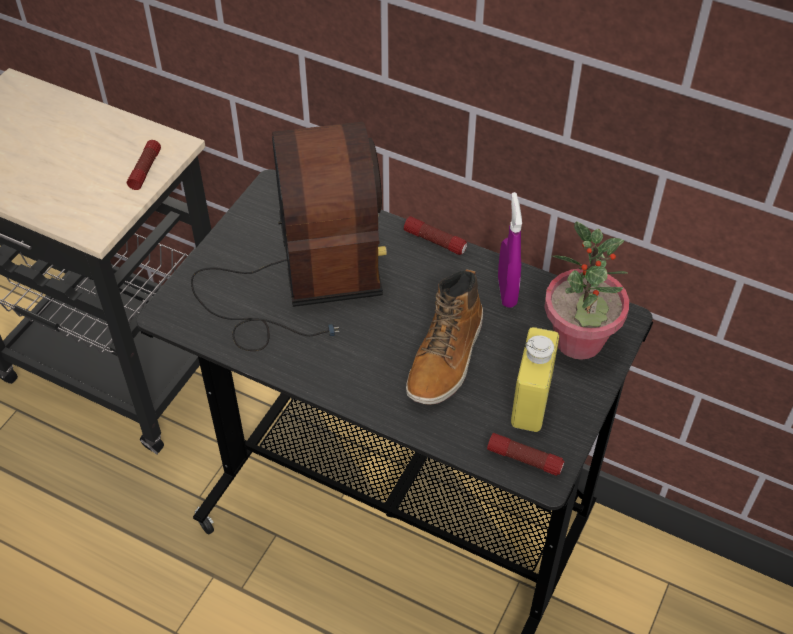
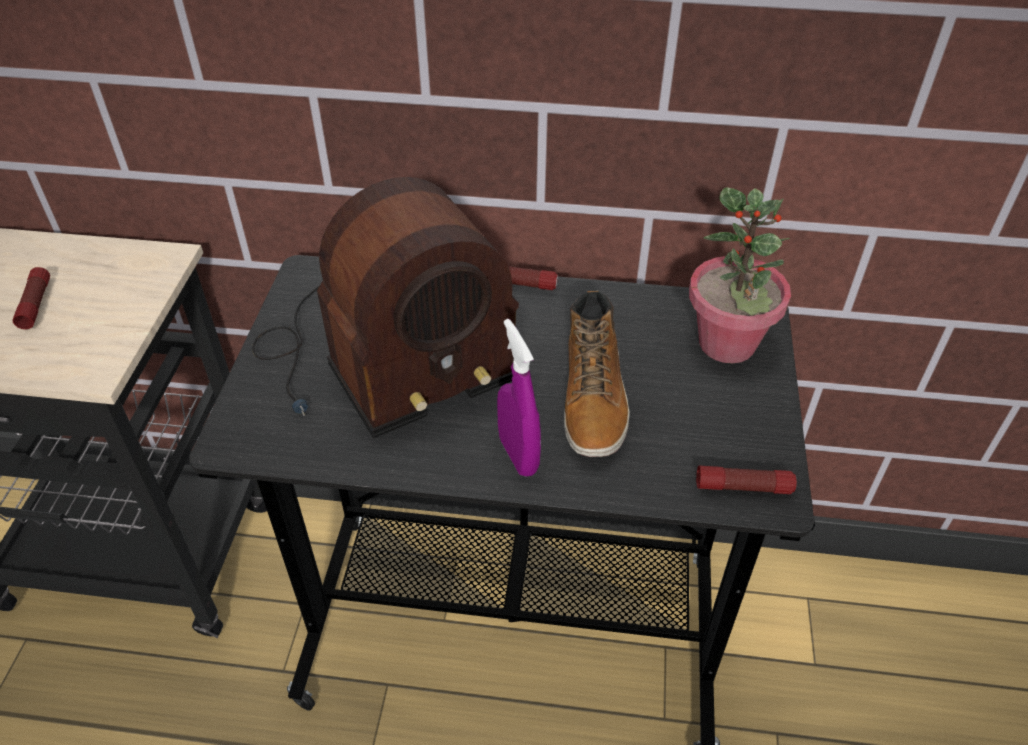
camera: 20 degrees left, 5 degrees down
flashlight [127,140,161,190] -> flashlight moved to [13,267,50,329]
radio [191,122,387,351] -> radio turned 90 degrees clockwise [252,177,519,438]
purple spray bottle [498,192,522,308] -> purple spray bottle moved to [497,319,541,476]
yellow bottle [511,327,559,432] -> none

